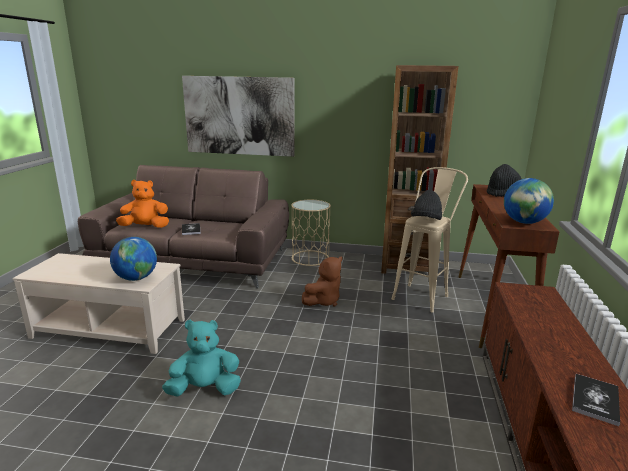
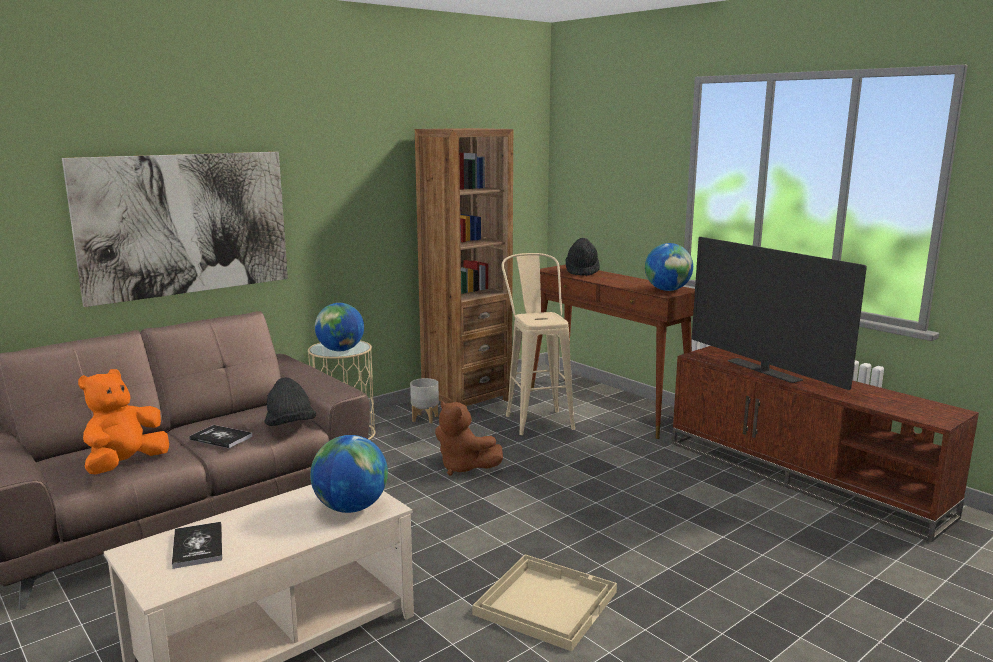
camera: 50 degrees left, 5 degrees down
turquoise plush toy [162,320,241,397] -> beige tray [472,555,617,652]
brown plush toy [302,256,343,307] -> brown plush toy turned 135 degrees clockwise [435,401,503,476]
black hat [411,190,442,220] -> black hat moved to [264,377,316,426]
book [572,374,620,426] -> book moved to [172,522,222,569]
none -> globe [315,303,364,351]
none -> grey planter [410,378,439,424]
none -> television [692,237,867,390]

